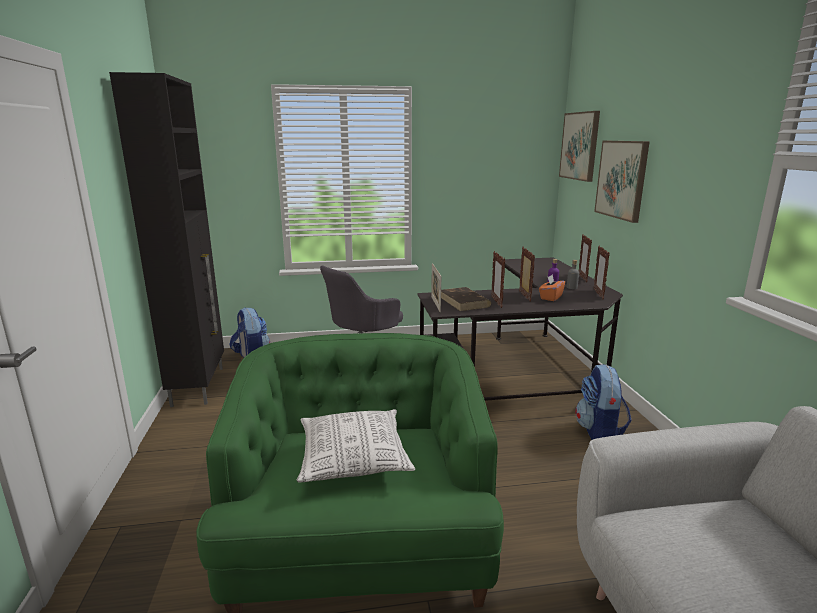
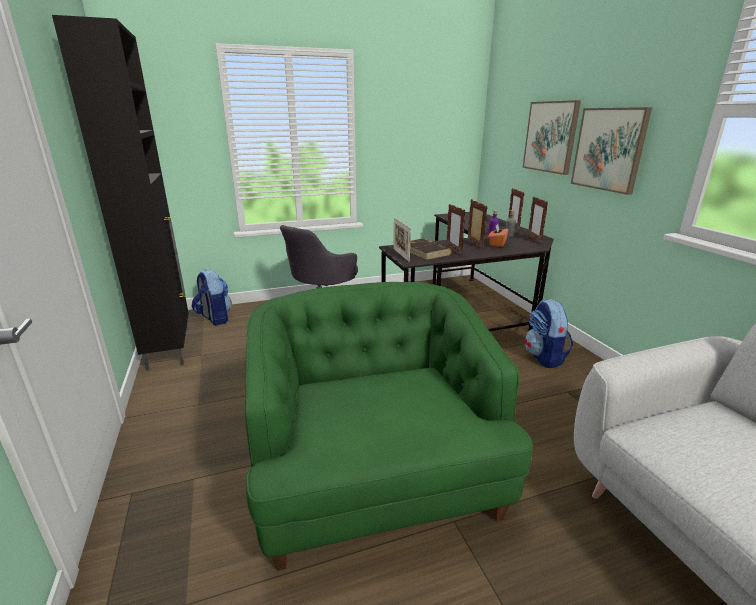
camera: 10 degrees left, 5 degrees up
pillow [297,409,415,483] -> none
picture [559,111,600,182] -> picture moved to [571,107,652,195]

